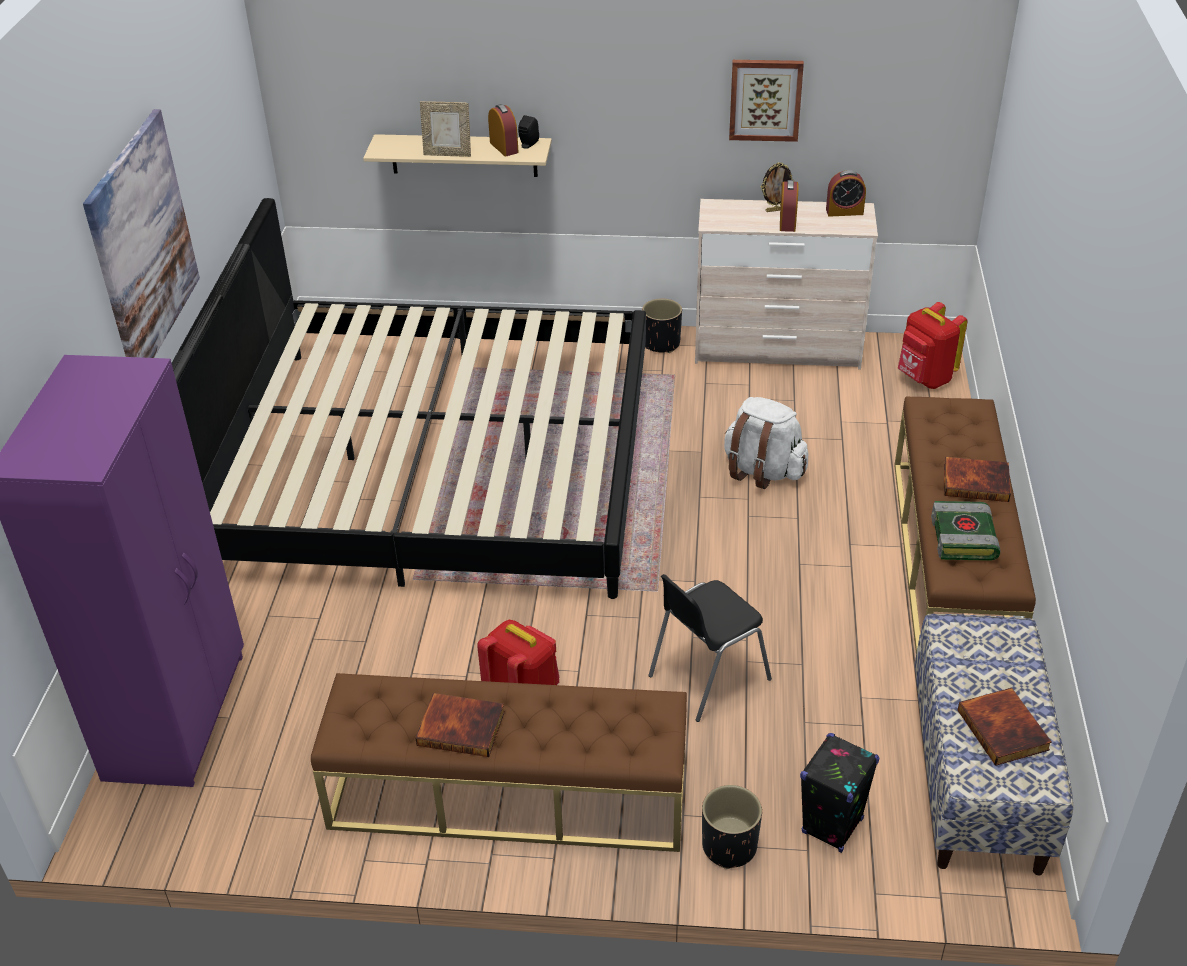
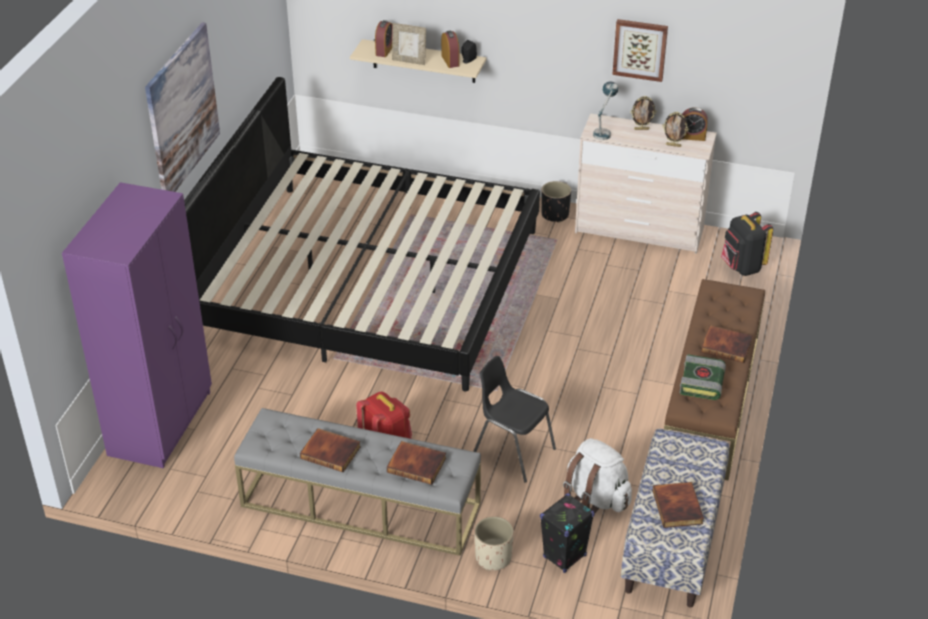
camera: 10 degrees right, 0 degrees up
brown bench [311,673,687,852] -> grey bench [234,408,481,556]
black chair [648,574,772,722] -> black chair turned 60 degrees clockwise [473,356,556,483]
black planter [702,785,762,869] -> beige planter [474,516,514,571]
white backpack [724,397,808,489] -> white backpack moved to [563,438,632,513]
alarm clock [780,180,798,232] -> alarm clock moved to [375,20,393,57]
red backpack [898,302,968,389] -> black backpack [721,212,773,276]
none -> book [387,441,446,485]
none -> table lamp [593,81,618,140]
none -> picture frame [662,112,689,147]

